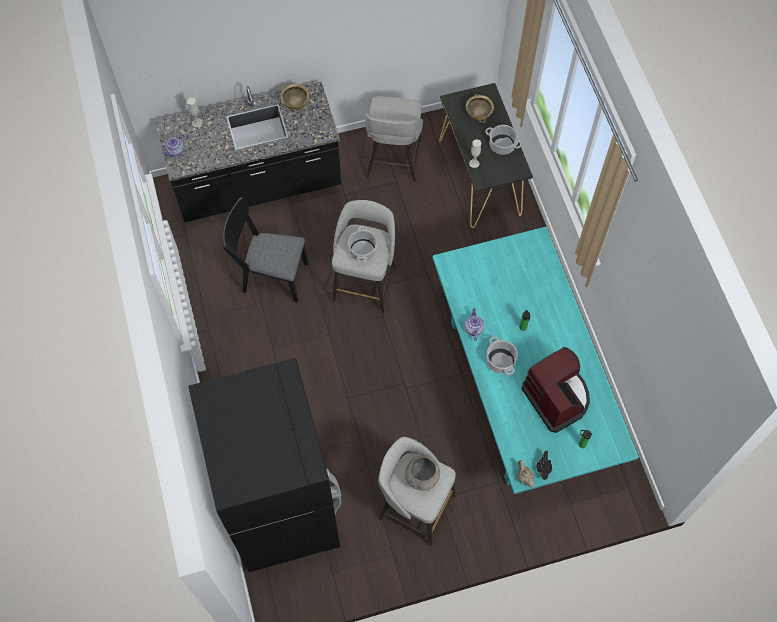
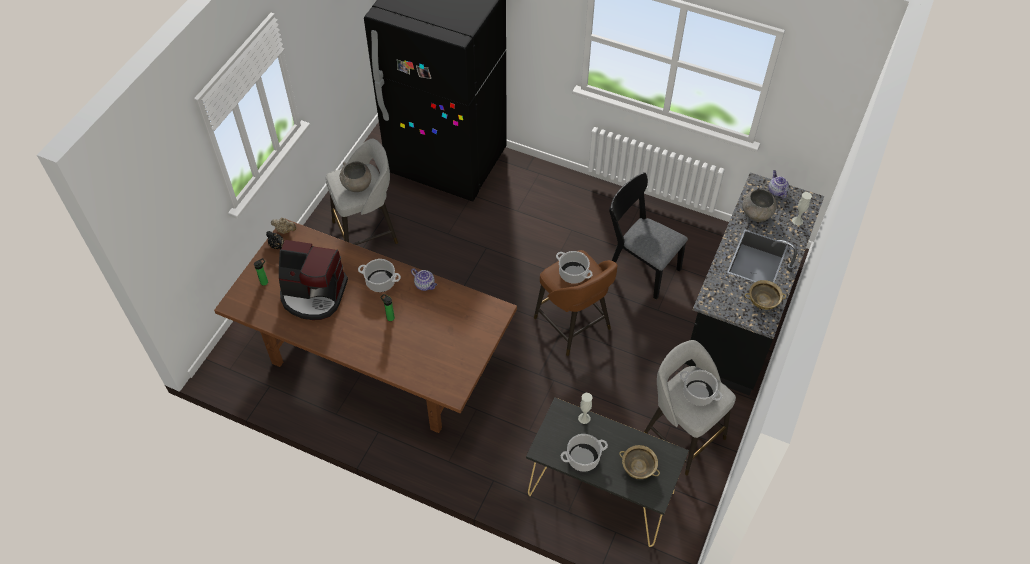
camera: 130 degrees right, 10 degrees down
black chair [223,197,309,302] -> black chair turned 105 degrees counterclockwise [609,172,688,300]
grey stool [332,200,396,313] -> brown stool [534,250,618,356]
turquoise dining table [433,227,639,494] -> brown dining table [214,219,517,433]
none -> cooking pot [680,370,722,406]
none -> grey bowl [742,189,777,222]

